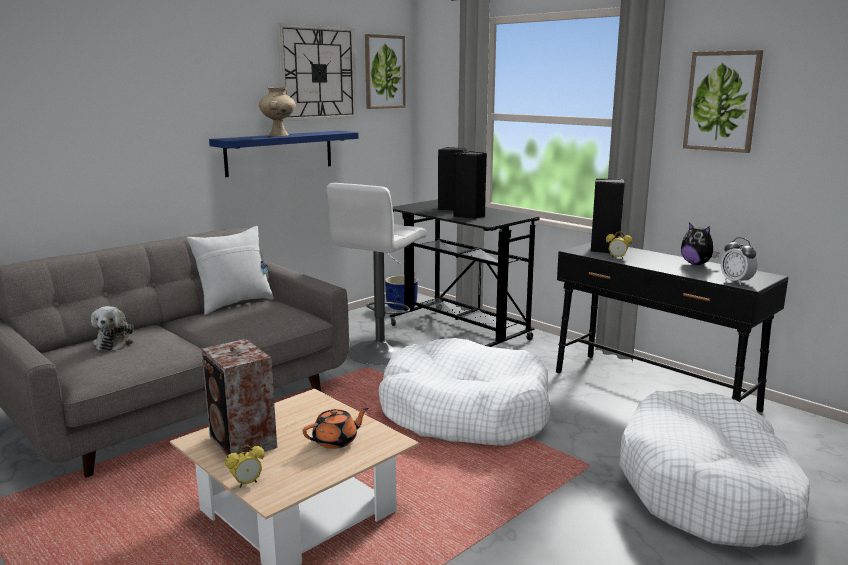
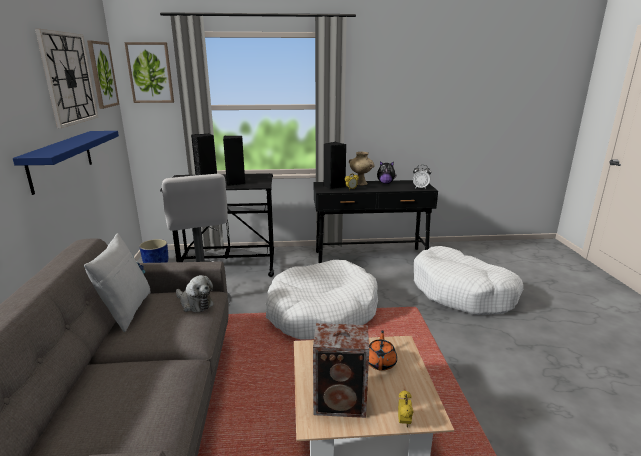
camera: 50 degrees left, 5 degrees up
plush toy [91,306,134,351] -> plush toy moved to [176,275,214,313]
beige vase [259,87,296,136] -> beige vase moved to [349,152,375,185]
picture [683,50,763,153] -> picture moved to [124,42,174,103]

